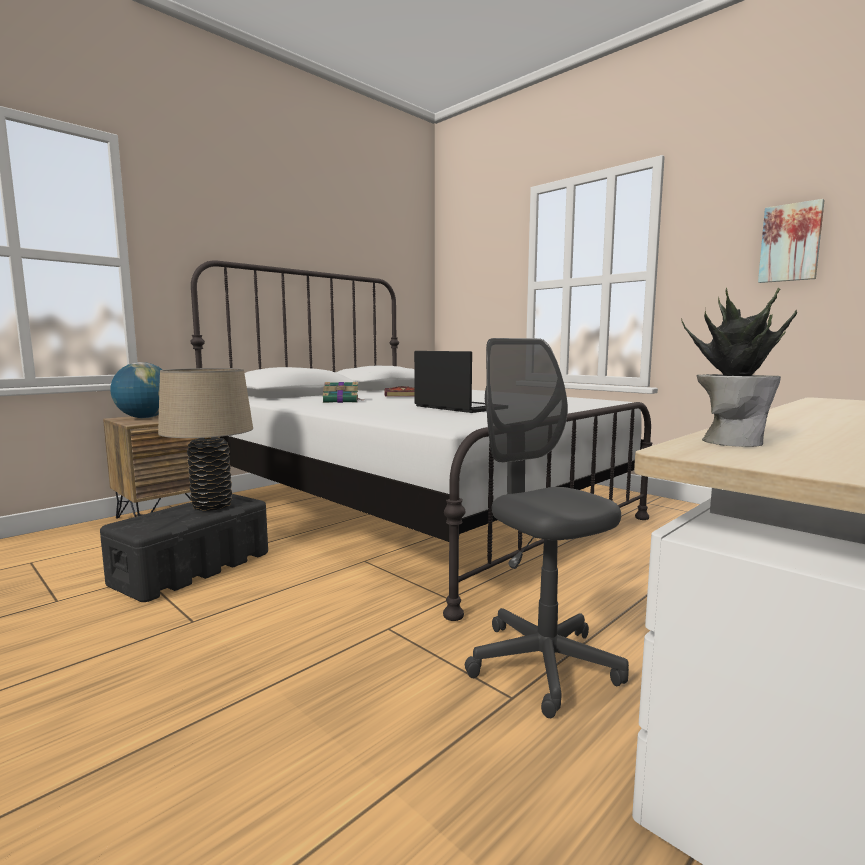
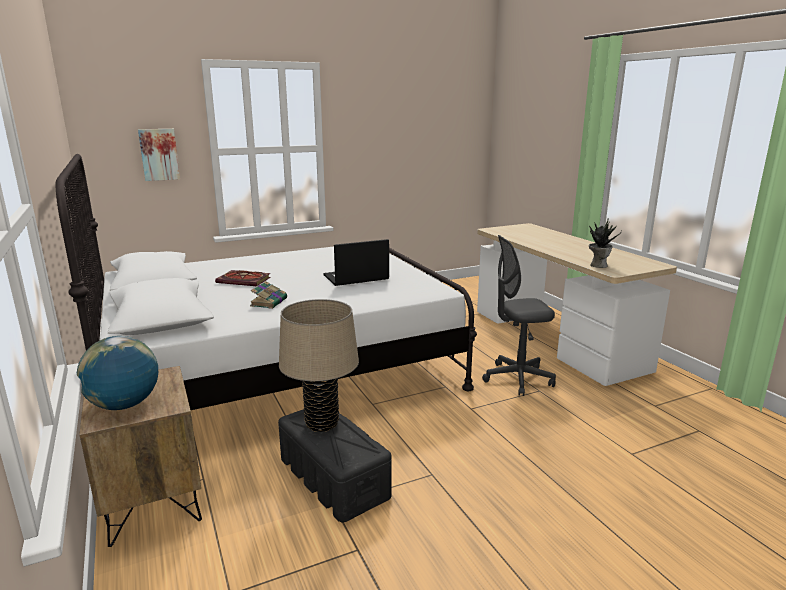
camera: 70 degrees left, 10 degrees up
picture [758,199,825,283] -> picture moved to [138,129,180,181]

